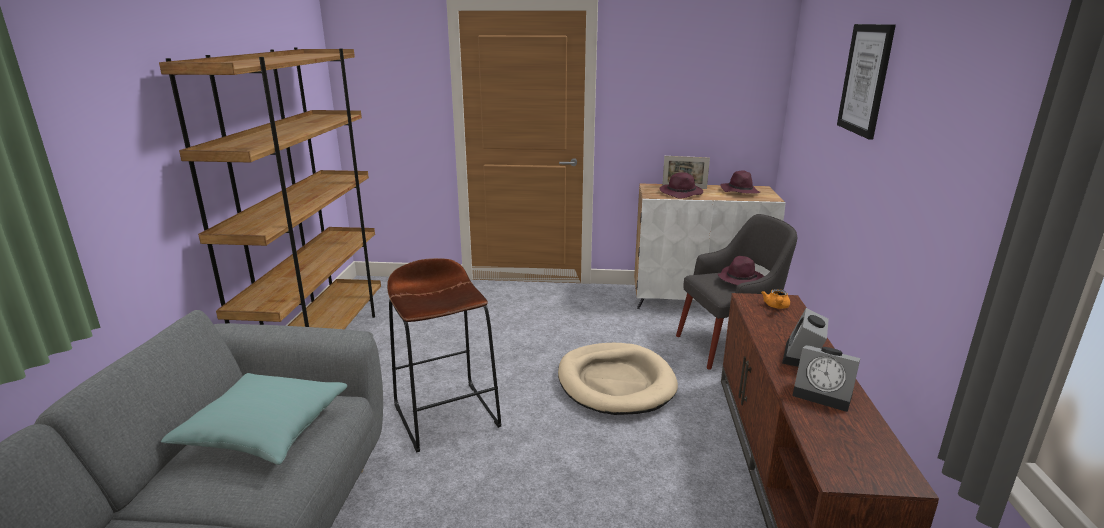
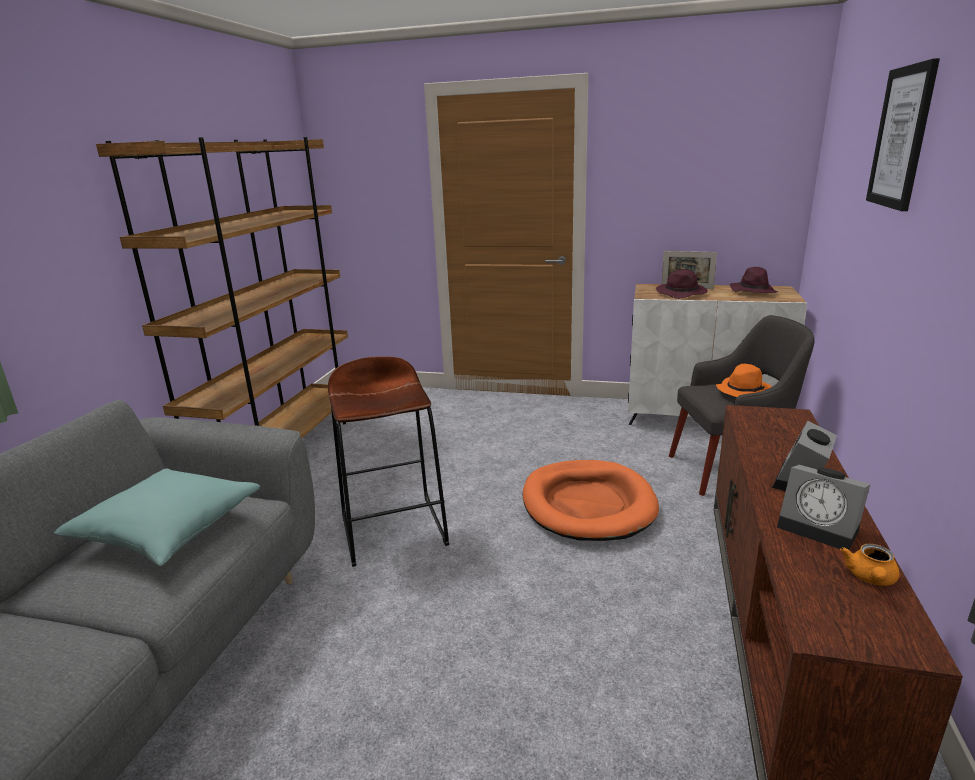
camera: 10 degrees right, 0 degrees up
beige dog bed [558,343,678,415] -> orange dog bed [523,460,659,541]
purple hat [717,256,764,285] -> orange hat [716,364,772,397]
orange teapot [761,289,790,309] -> orange teapot moved to [840,544,899,586]

